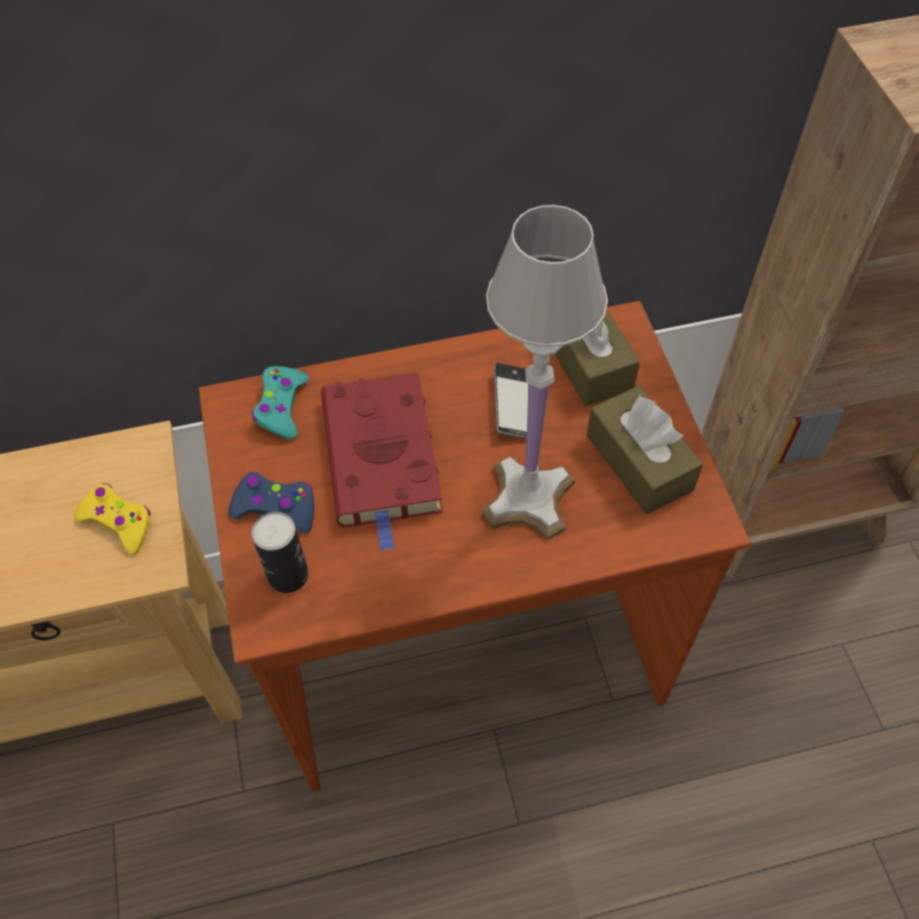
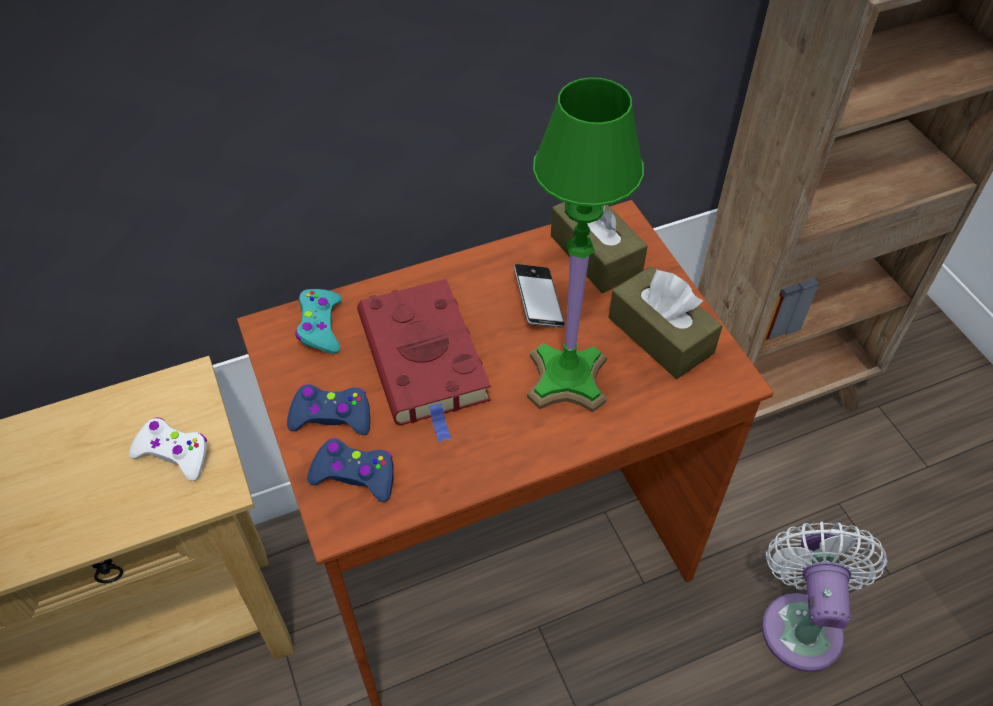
camera: 10 degrees left, 5 degrees down
yellow game controller [74,483,151,554] -> white game controller [129,417,207,481]
can [251,512,309,593] -> blue game controller [307,438,393,502]
white table lamp [482,205,608,540] -> green table lamp [527,77,644,413]
none -> white fan [762,522,887,672]

